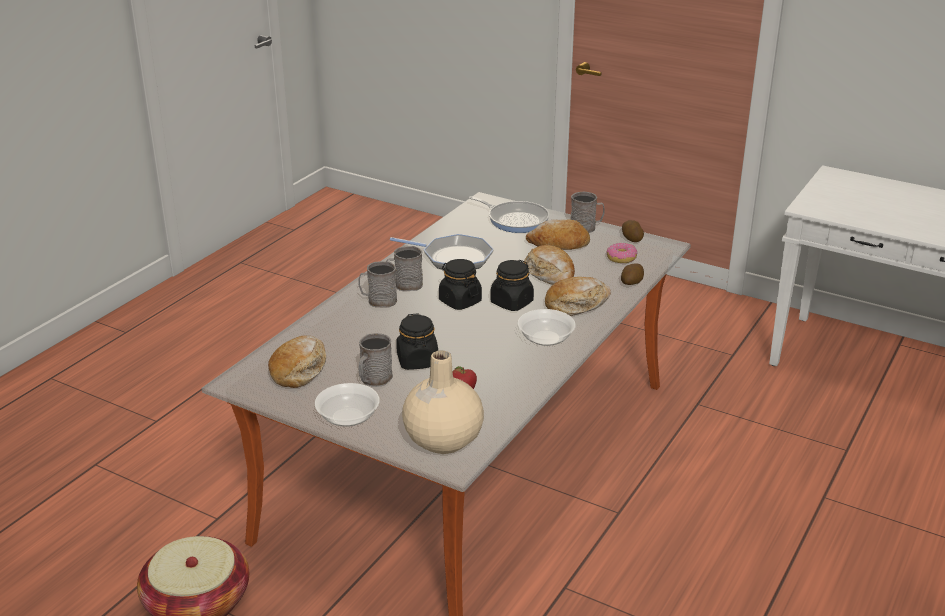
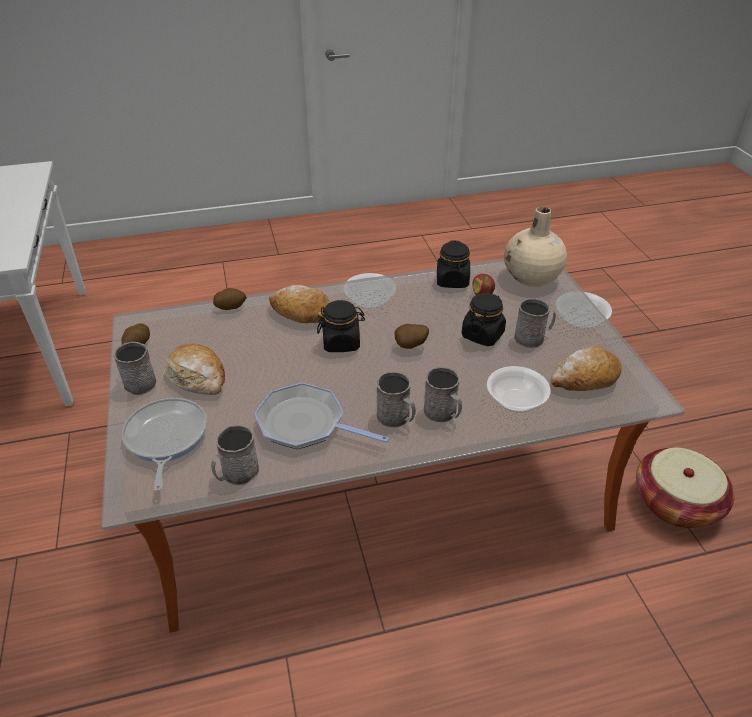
camera: 135 degrees left, 10 degrees up
frying pan [390,234,494,269] -> frying pan turned 45 degrees counterclockwise [255,383,389,449]
black jar [439,259,482,310] -> black jar moved to [437,240,470,288]
bread [524,245,575,285] -> none
donut [606,243,637,263] -> none
none -> grey mug [211,425,259,485]
none -> potato [394,324,429,349]
none -> bowl [487,366,550,413]

